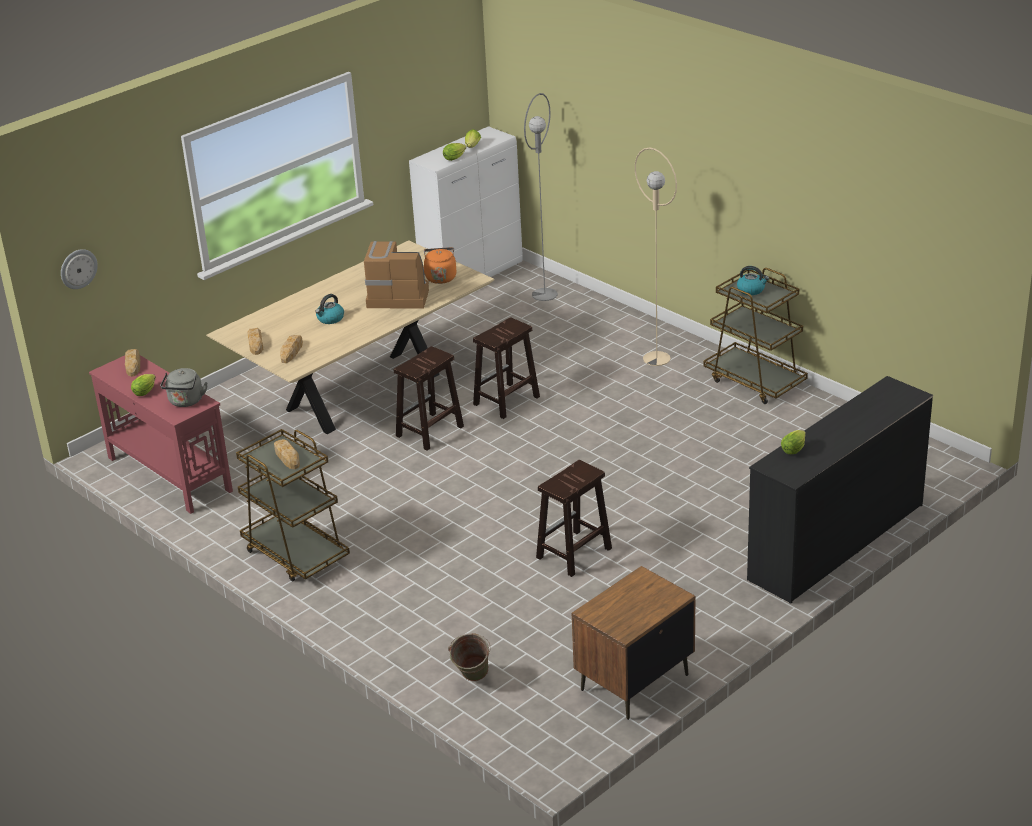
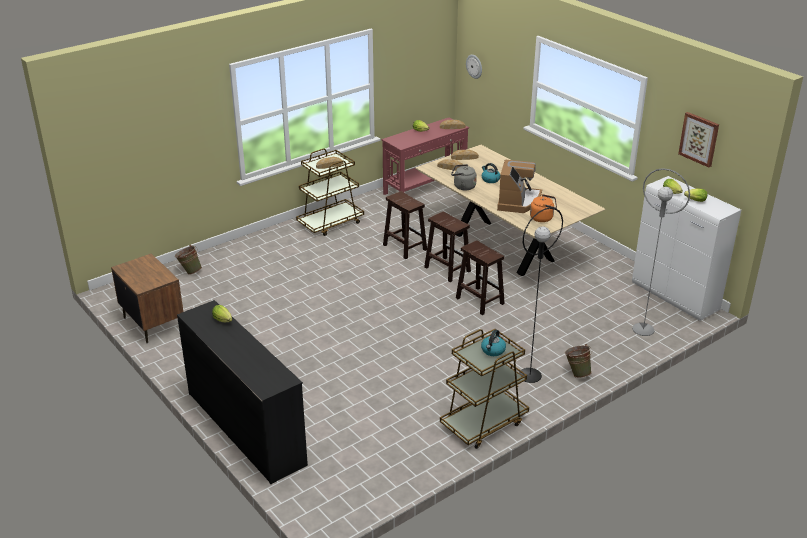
camera: 95 degrees right, 0 degrees up
grey kettle [160,368,208,407] -> grey kettle moved to [451,164,477,190]
brown stool [536,460,612,577] -> brown stool moved to [383,191,427,259]
beige floor lamp [635,148,677,366] -> black floor lamp [519,207,563,383]
none -> green bucket [565,344,592,378]
none -> picture [678,112,719,167]

